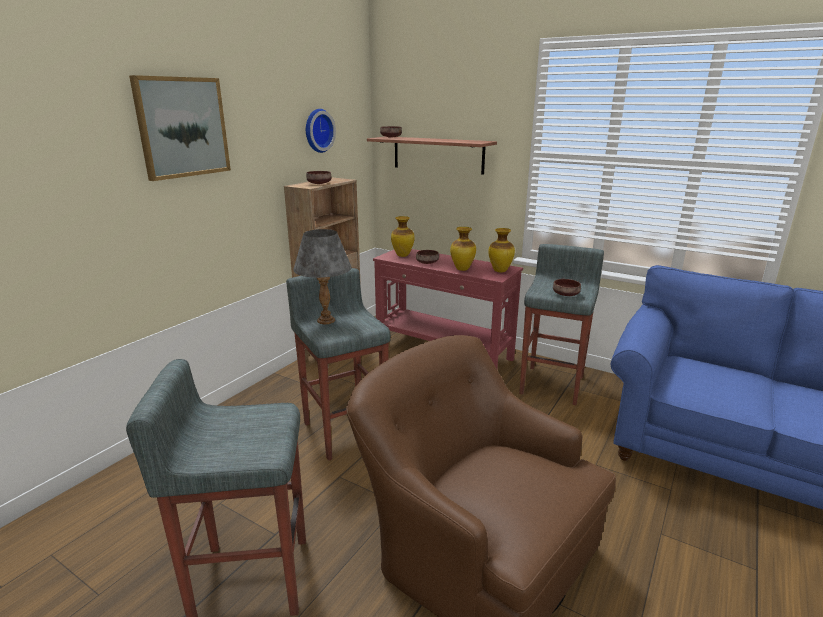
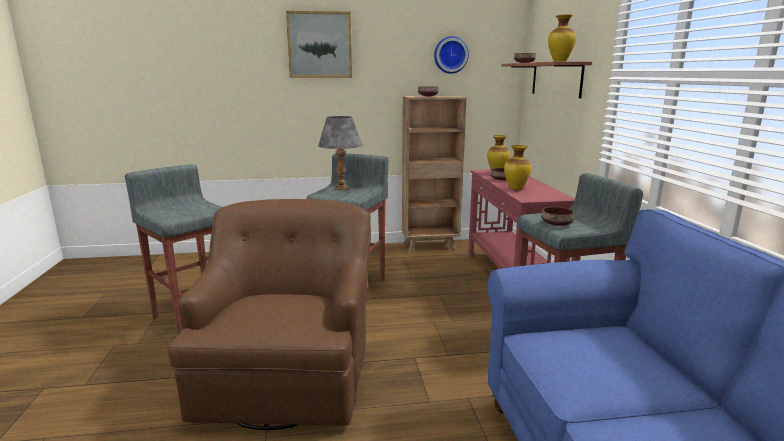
camera: 50 degrees right, 5 degrees down
vase [488,228,515,272] -> vase moved to [548,14,576,62]

